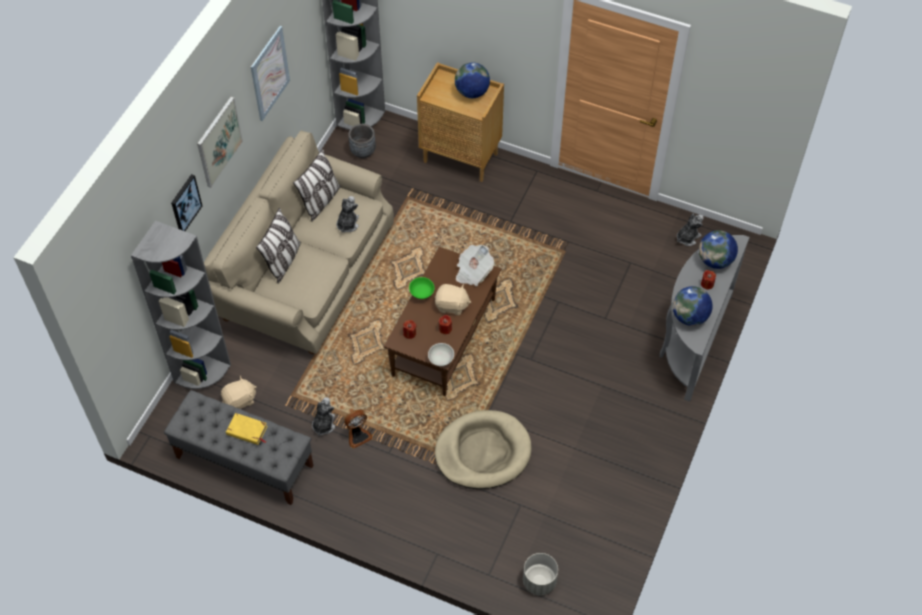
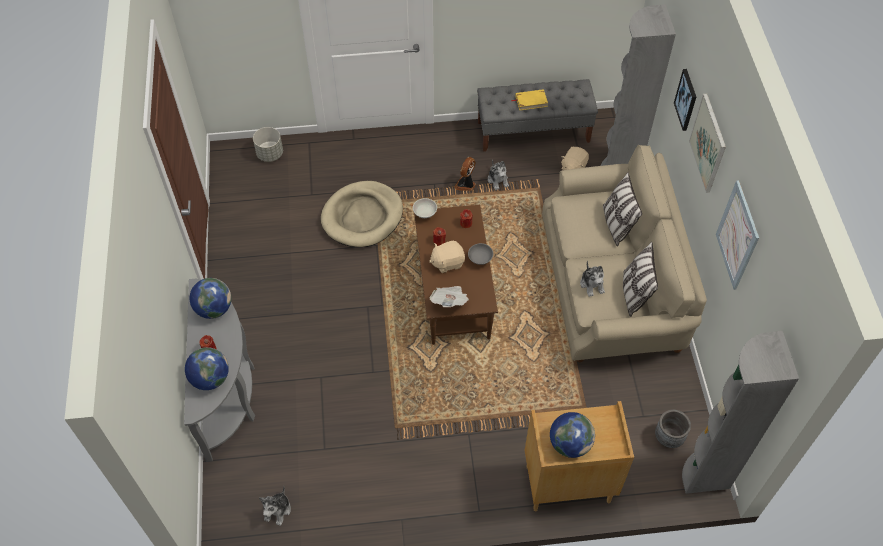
camera: 150 degrees right, 0 degrees up
green bowl [409,277,435,299] -> grey bowl [468,243,493,265]

